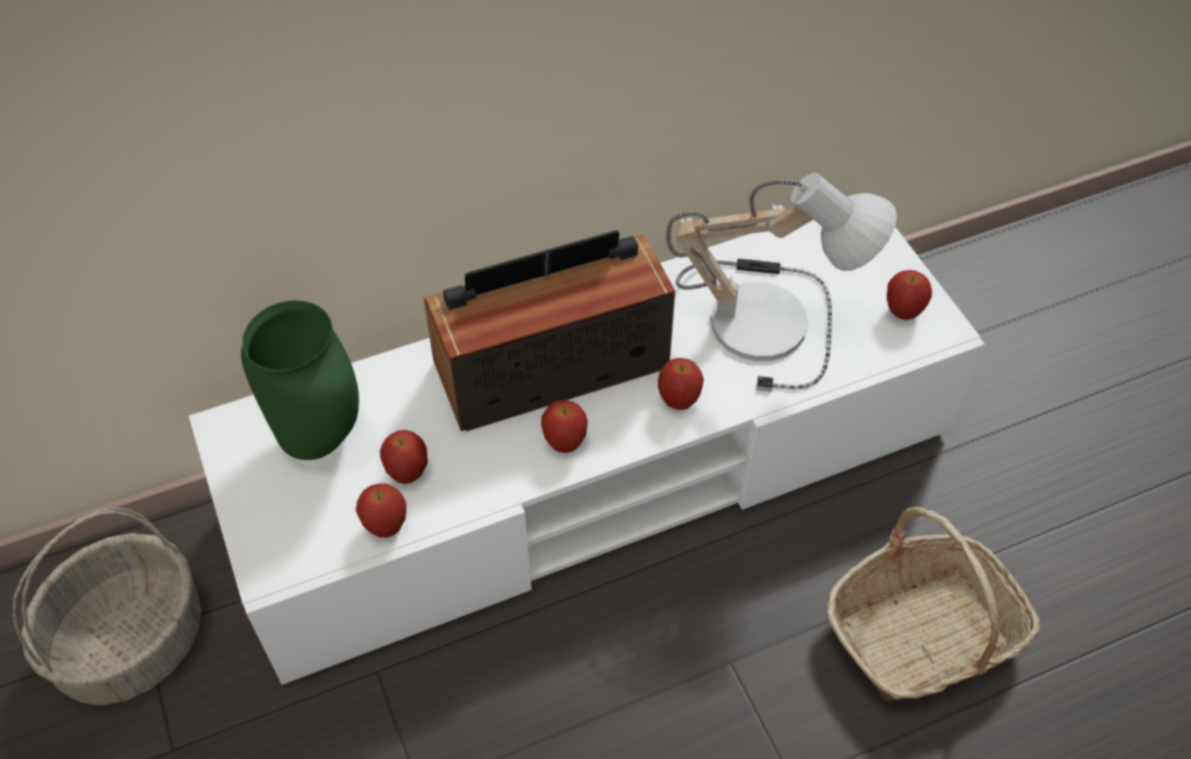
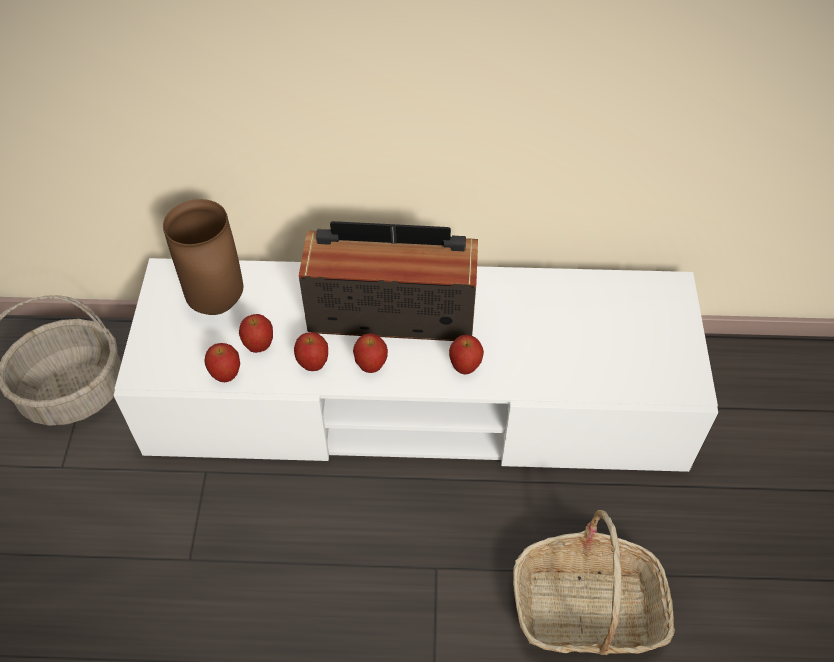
camera: 25 degrees right, 0 degrees up
green vase [241,300,359,460] -> brown vase [163,199,243,315]
table lamp [666,173,897,392] -> none
apple [887,270,932,320] -> apple moved to [294,332,328,371]

